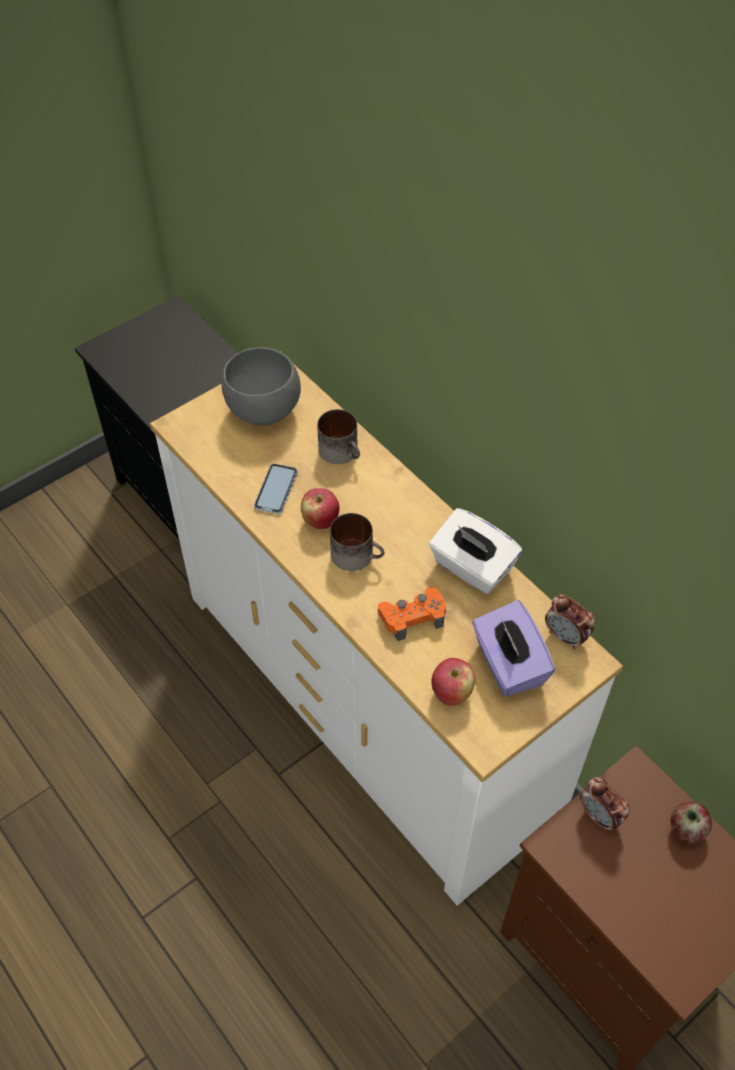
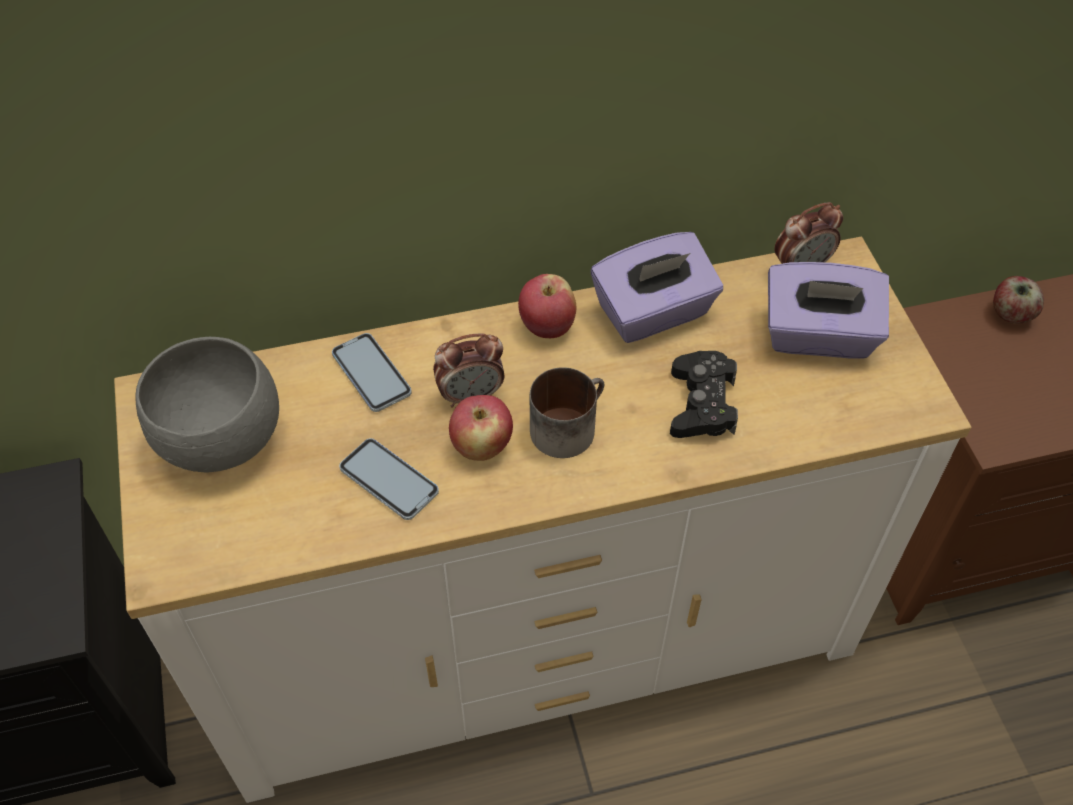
camera: 65 degrees left, 0 degrees up
mug [317,409,360,464] -> phone [332,333,412,412]
orange game controller [378,587,446,641] -> black game controller [670,351,738,438]
white tissue box [429,508,522,594] -> purple tissue box [591,232,723,343]
apple [431,658,475,706] -> apple moved to [518,274,576,338]
alarm clock [580,777,630,831] -> alarm clock moved to [433,333,504,408]

